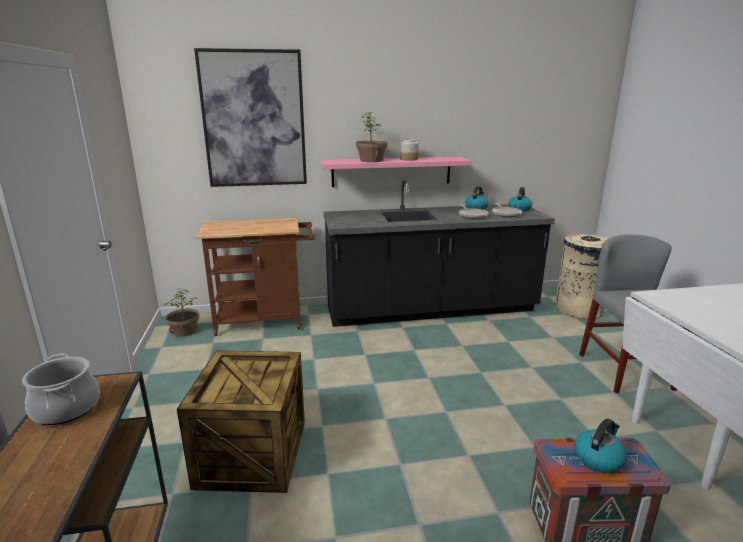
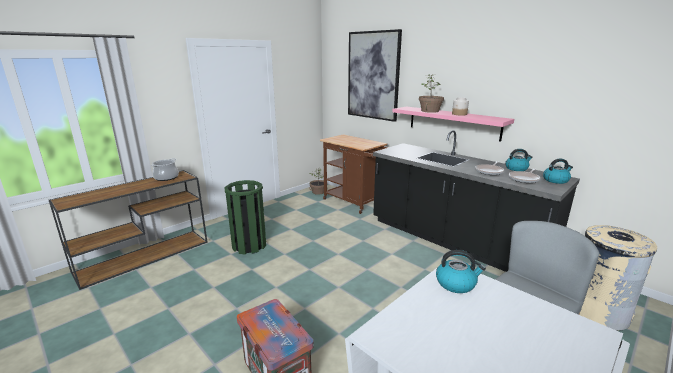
camera: 55 degrees right, 0 degrees up
crate [177,351,305,493] -> green trash can [224,180,266,254]
kettle [575,418,627,473] -> kettle moved to [436,250,486,293]

